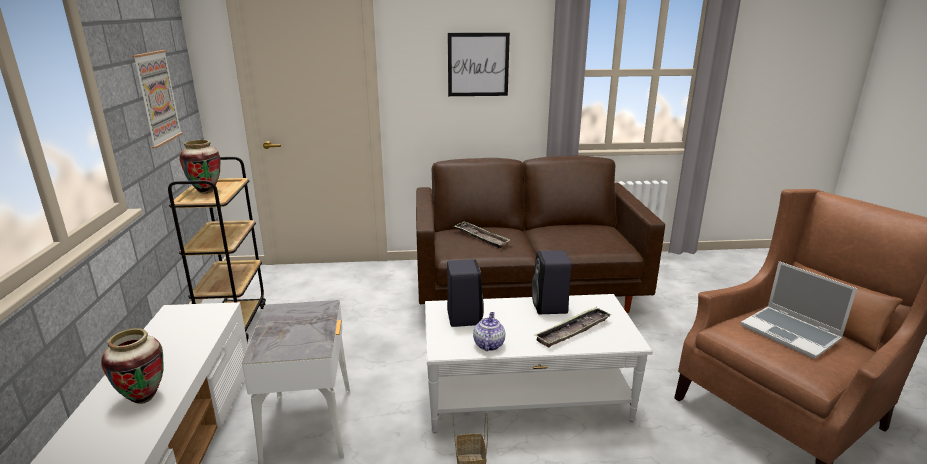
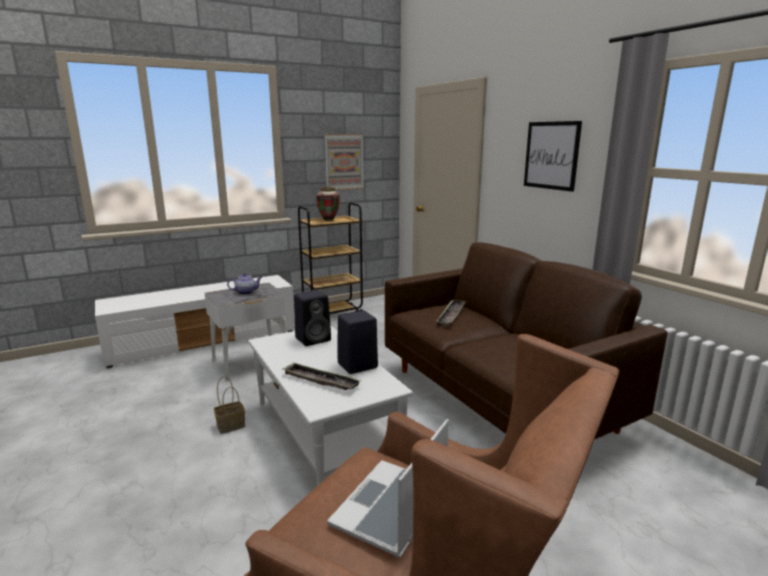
camera: 65 degrees right, 5 degrees down
vase [101,328,163,404] -> none
teapot [473,312,505,351] -> teapot moved to [227,273,262,295]

